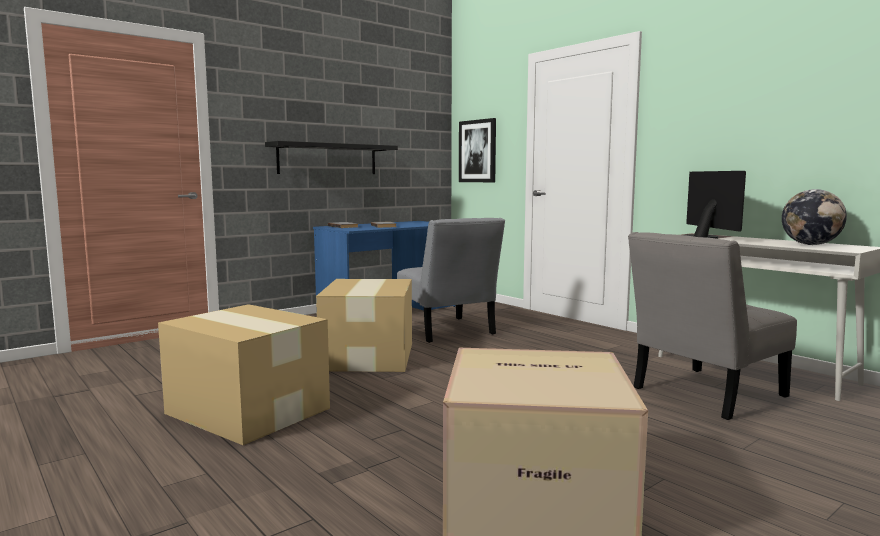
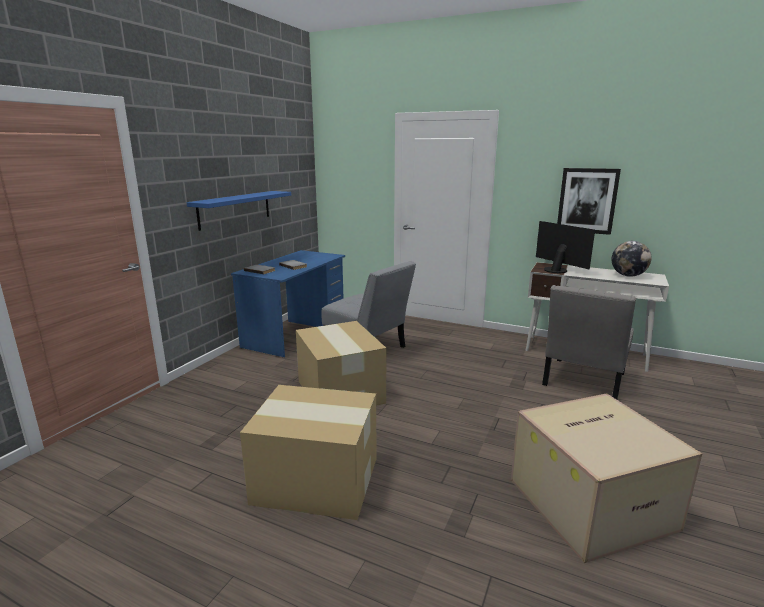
camera: 25 degrees left, 10 degrees up
black shelf [265,141,398,174] -> blue shelf [187,191,291,231]
picture [459,118,496,182] -> picture moved to [557,168,621,235]

